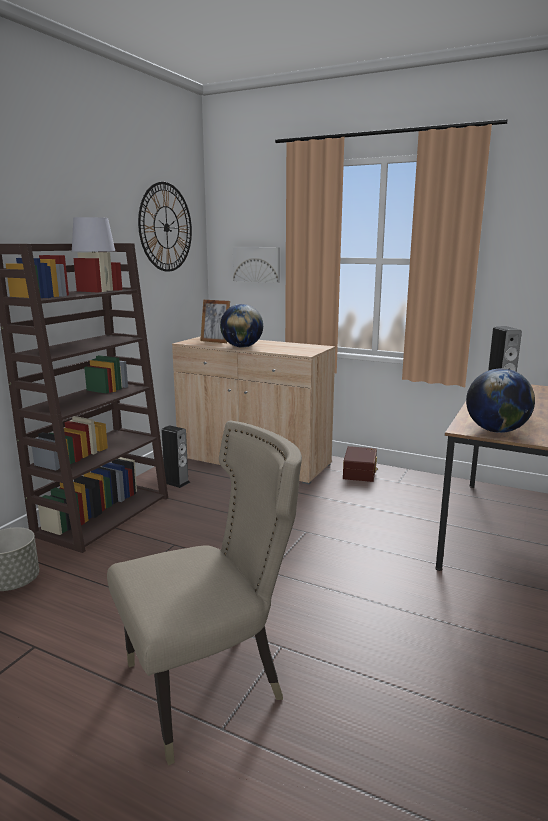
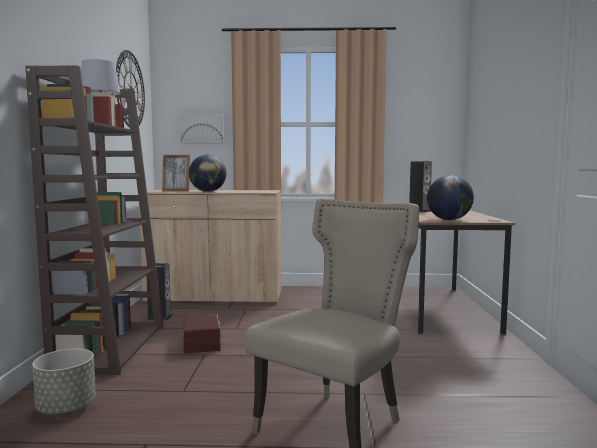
camera: 25 degrees left, 10 degrees down
brown storage box [343,446,378,482] -> brown storage box moved to [183,314,222,354]

